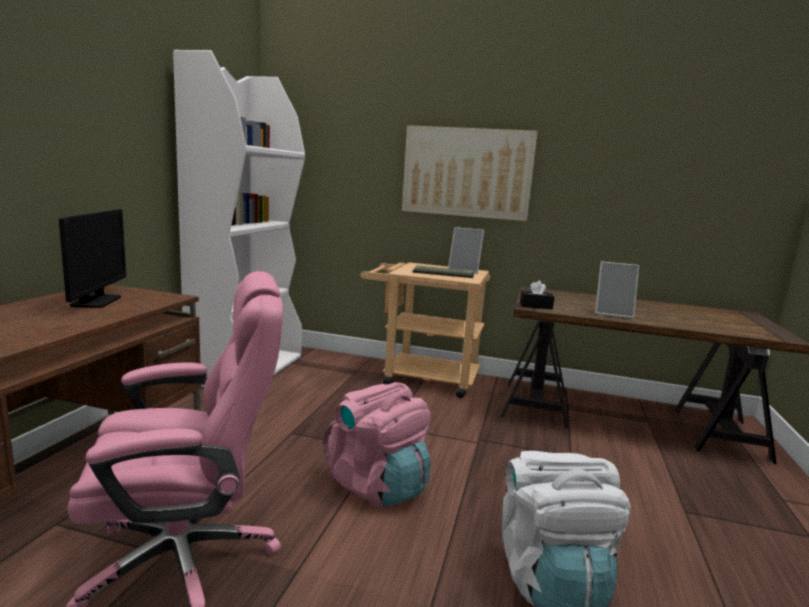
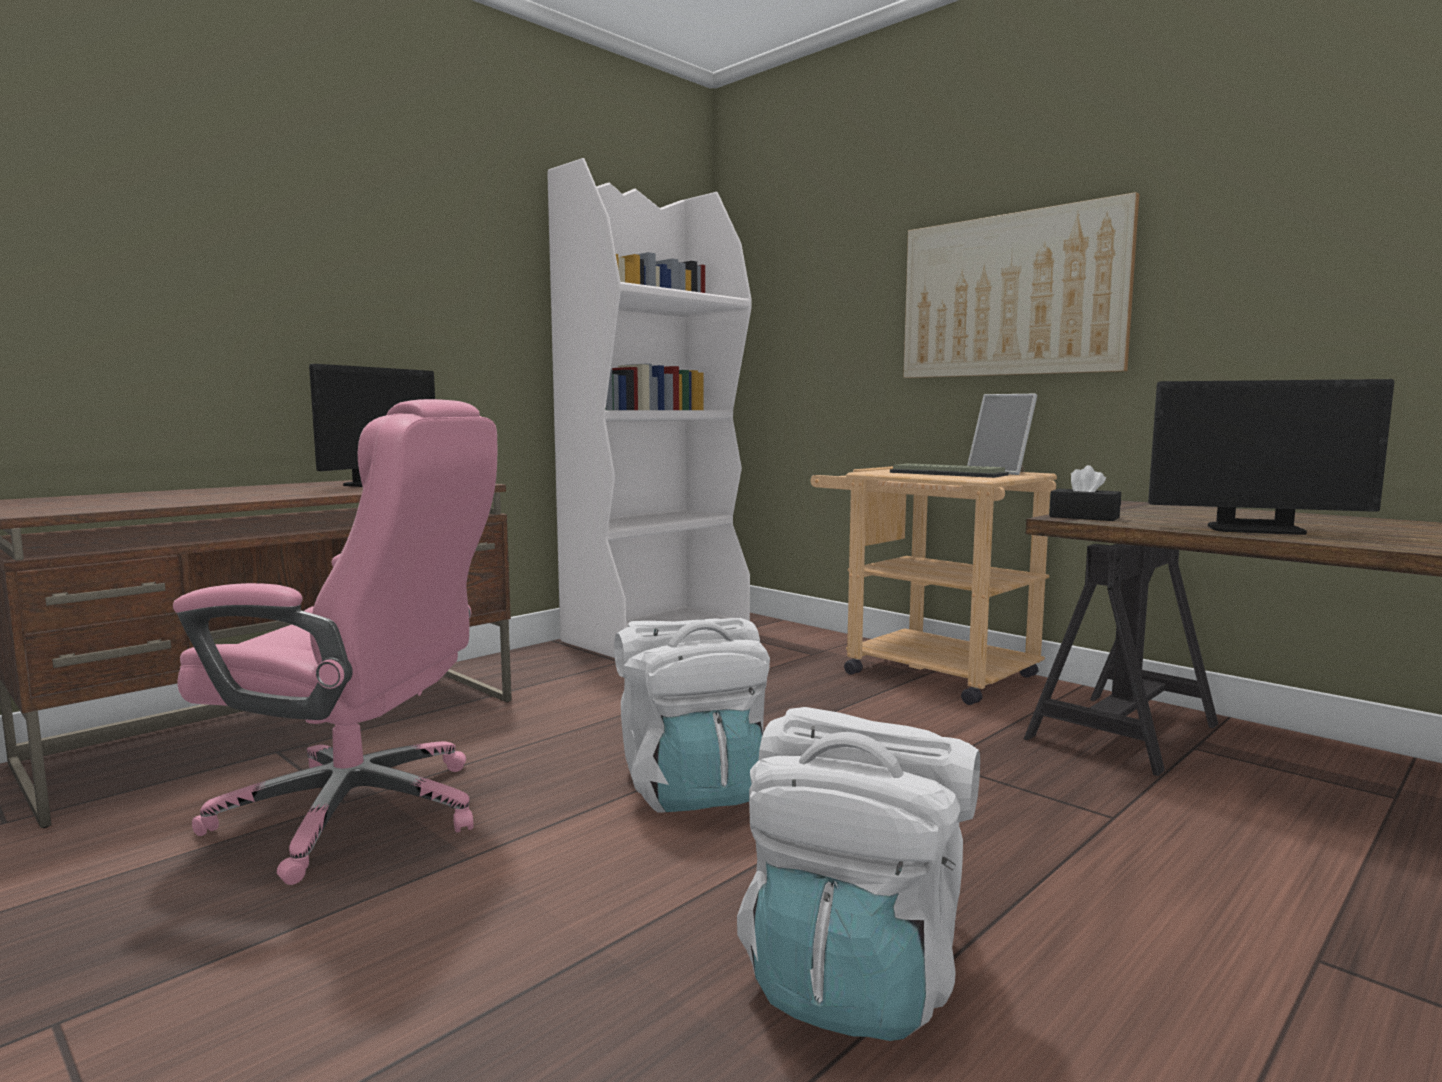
camera: 30 degrees right, 5 degrees down
pink backpack [323,382,431,507] -> white backpack [614,618,770,813]
picture frame [595,261,639,319] -> monitor [1148,379,1394,535]

